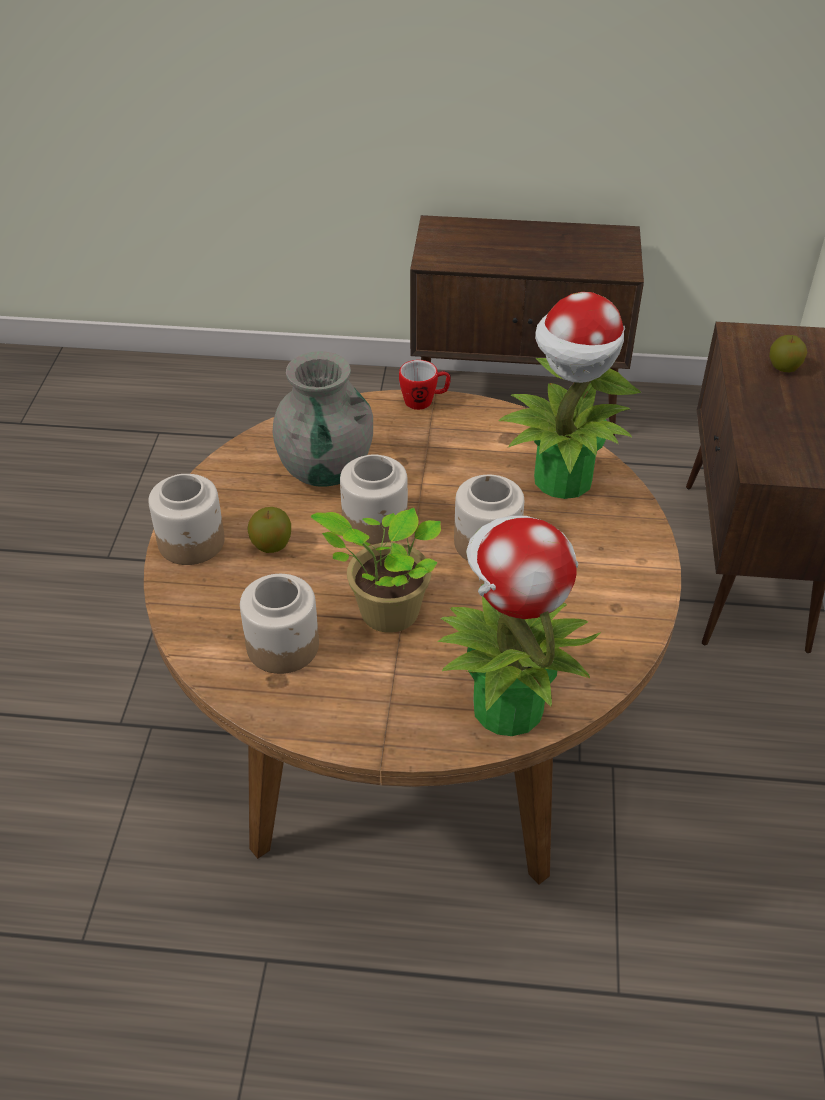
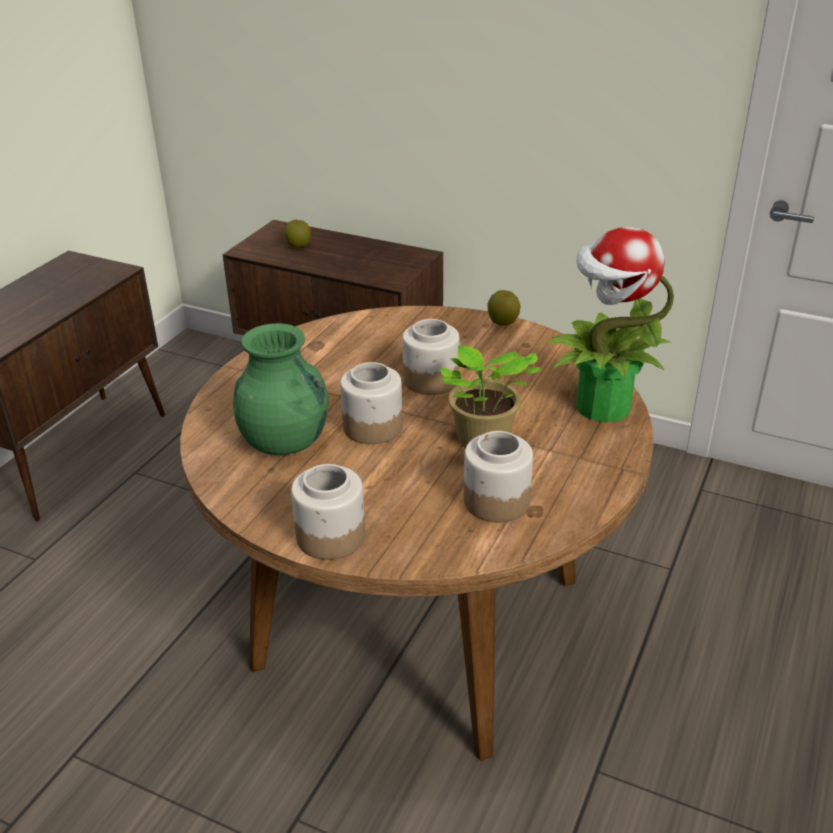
camera: 70 degrees left, 10 degrees down
apple [247,507,291,553] -> apple moved to [487,290,521,325]
grey vase [273,351,373,487] -> green vase [233,323,328,455]
mug [399,360,451,410] -> none
potted plant [499,292,641,499] -> none

